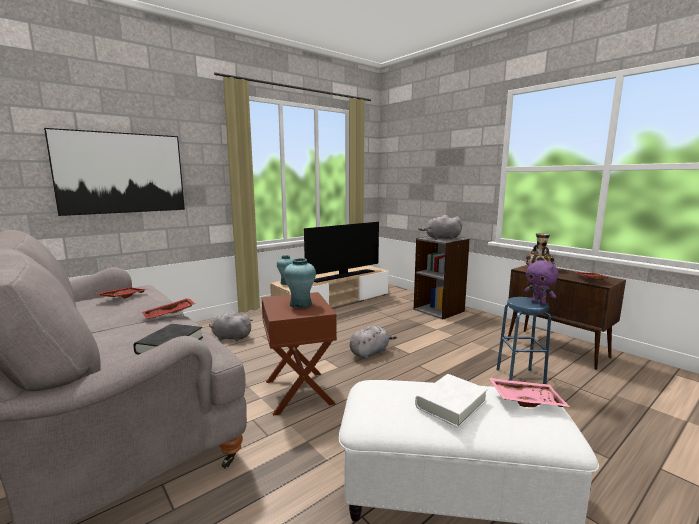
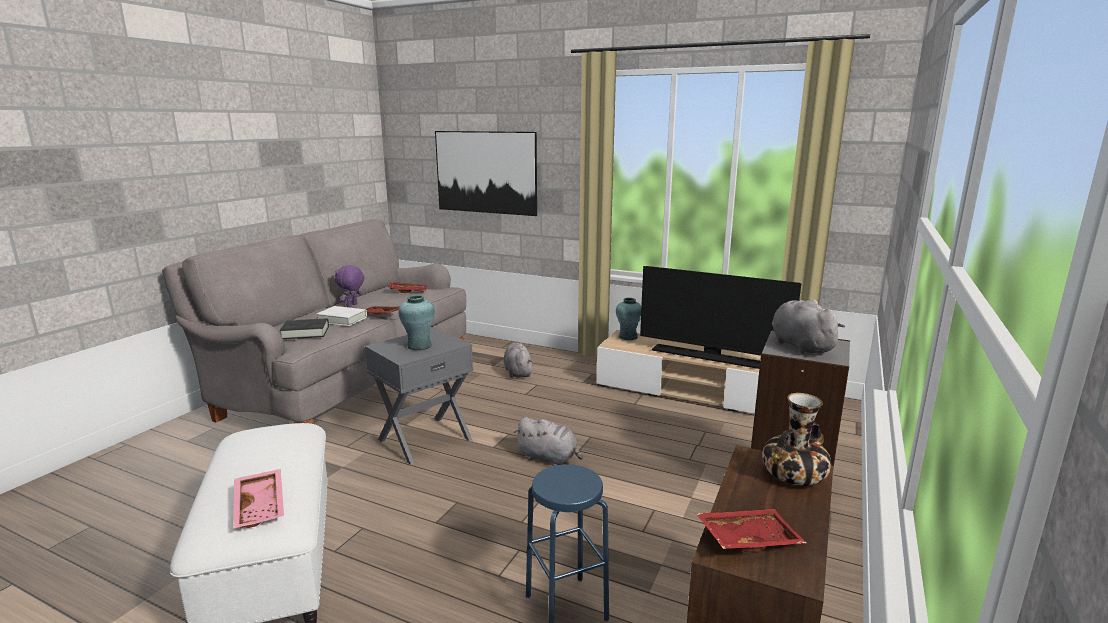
camera: 65 degrees right, 5 degrees up
brown side table [262,292,337,416] -> grey side table [365,328,473,465]
white book [415,374,488,428] -> white book moved to [316,306,367,326]
purple plush toy [524,260,558,305] -> purple plush toy moved to [335,265,364,307]

